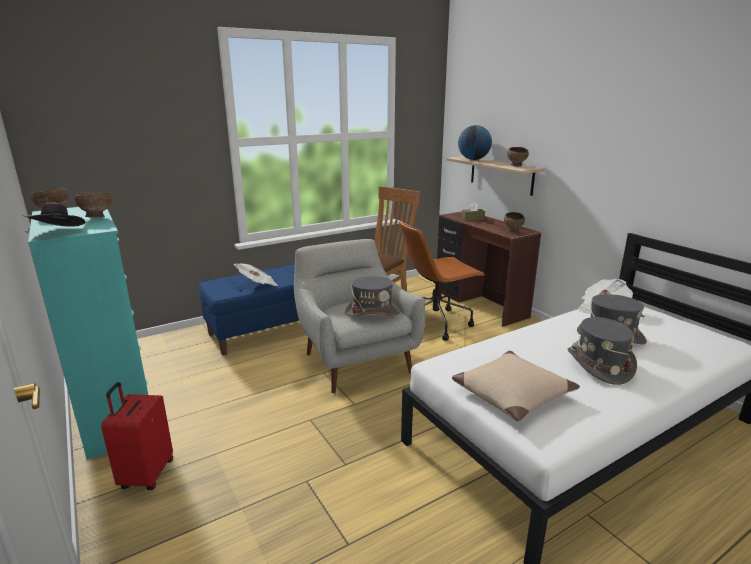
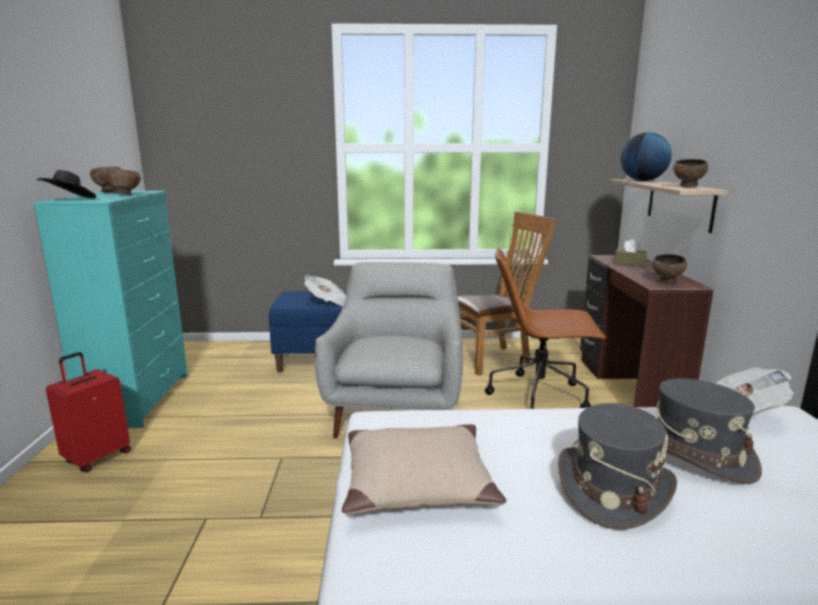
camera: 30 degrees right, 5 degrees down
grey hat [345,276,400,316] -> none

